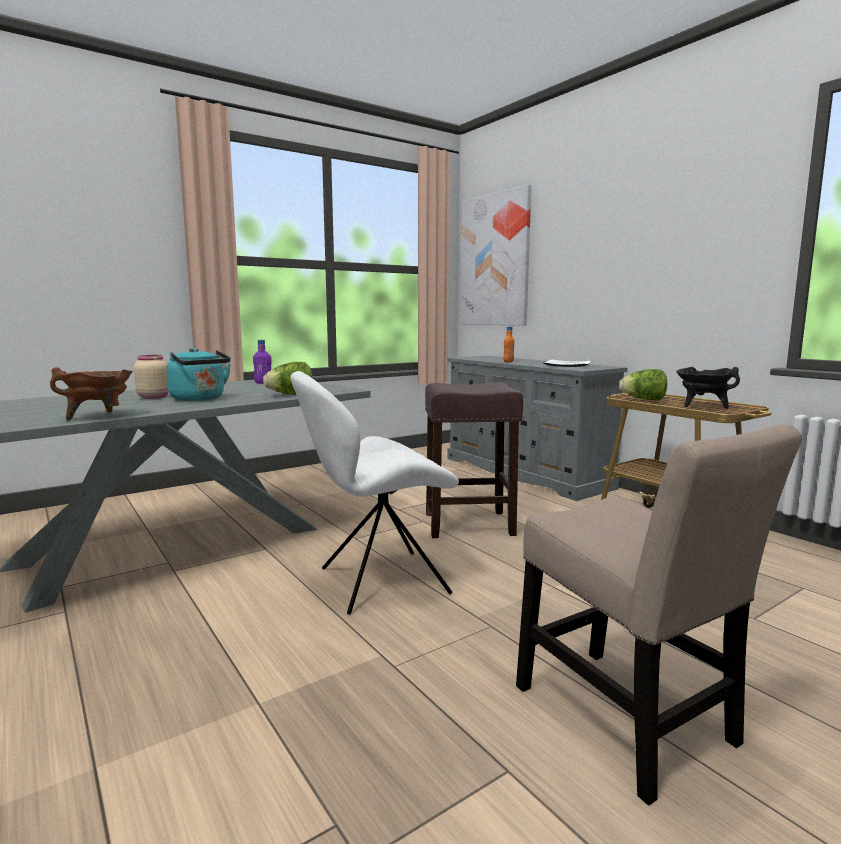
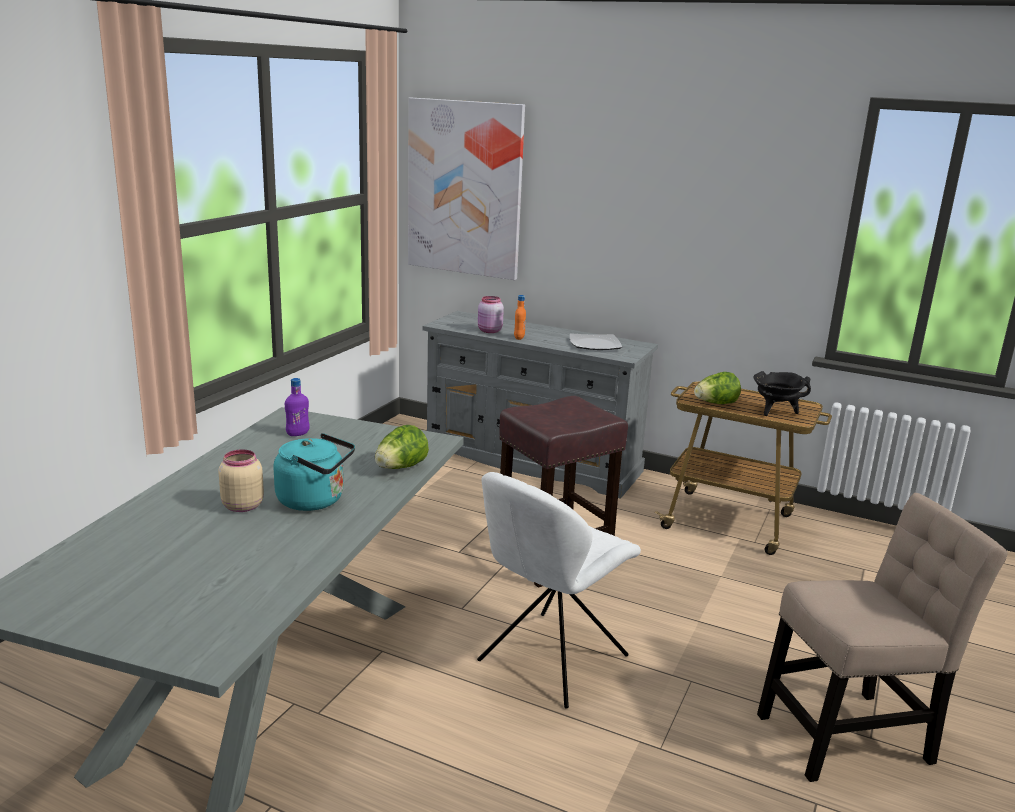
camera: 30 degrees left, 10 degrees up
brown cooking pot [50,367,133,420] -> none
beige chair [516,424,802,806] -> beige chair turned 45 degrees counterclockwise [757,493,1007,782]
none -> pink jar [478,296,504,333]

